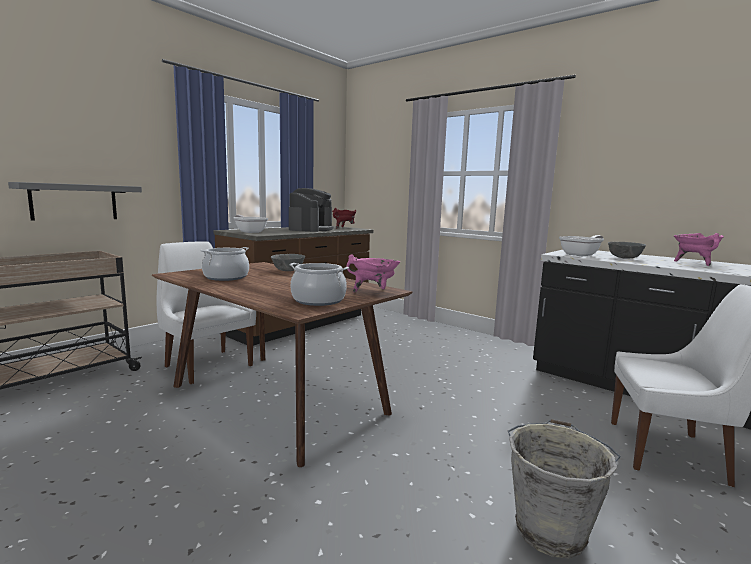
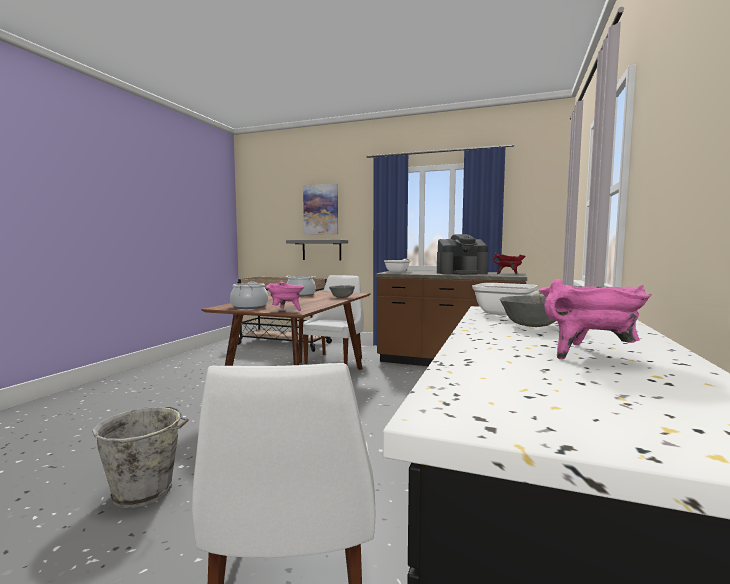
camera: 70 degrees right, 5 degrees down
none -> picture [303,184,338,235]

